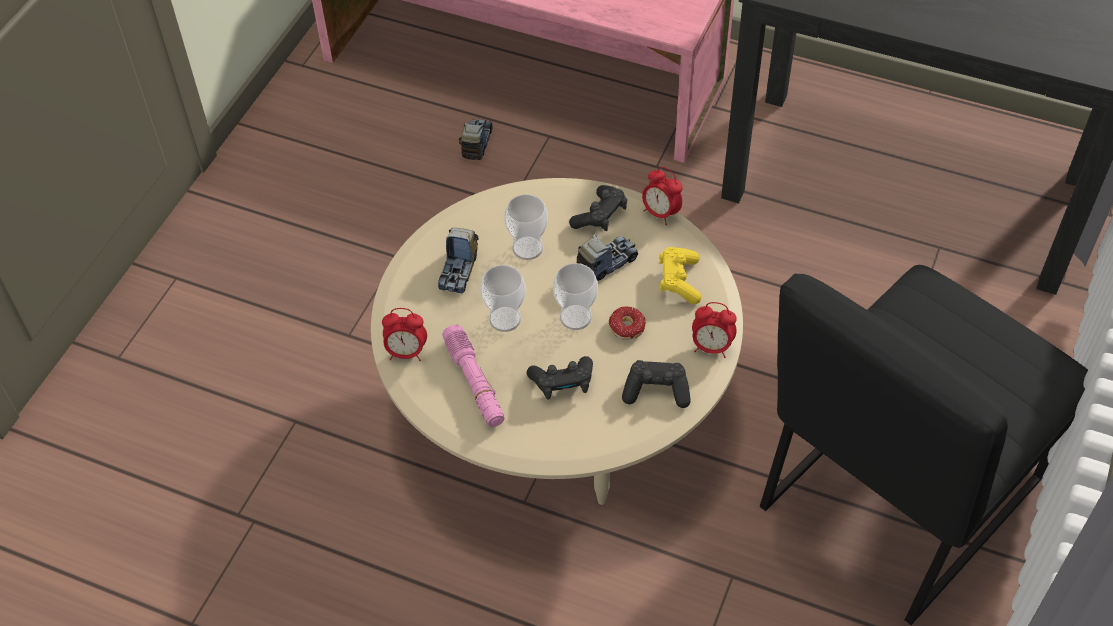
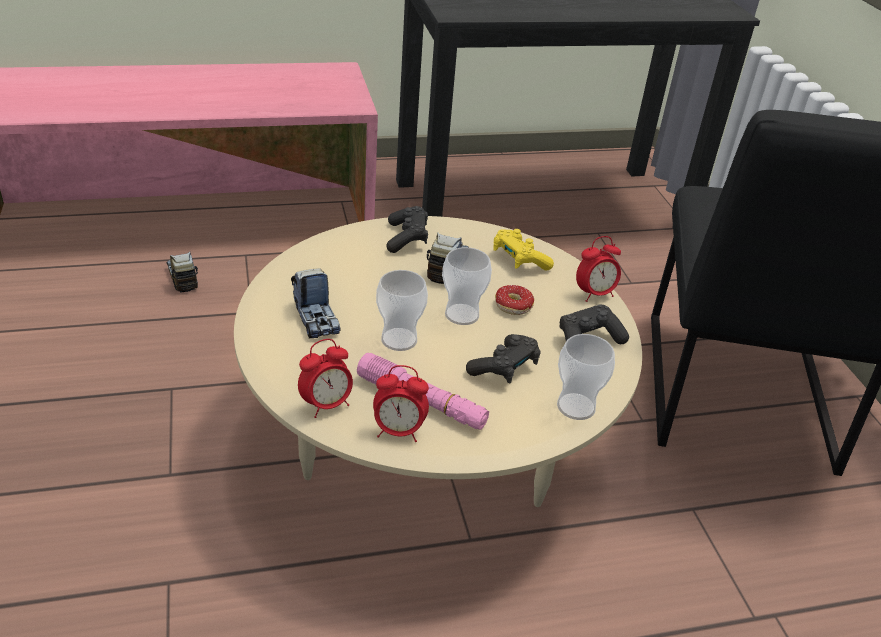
camera: 40 degrees left, 15 degrees down
cup [504,194,548,260] -> cup moved to [557,334,615,420]
alarm clock [642,167,683,225] -> alarm clock moved to [373,365,429,442]

